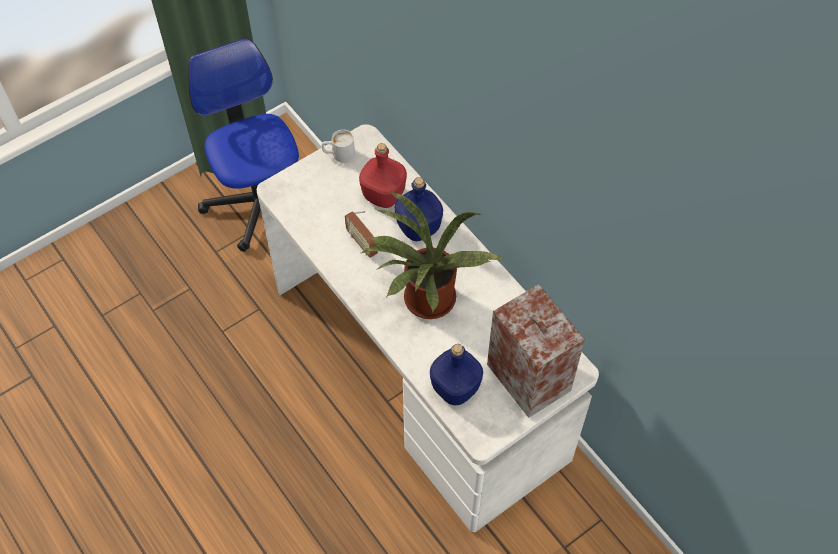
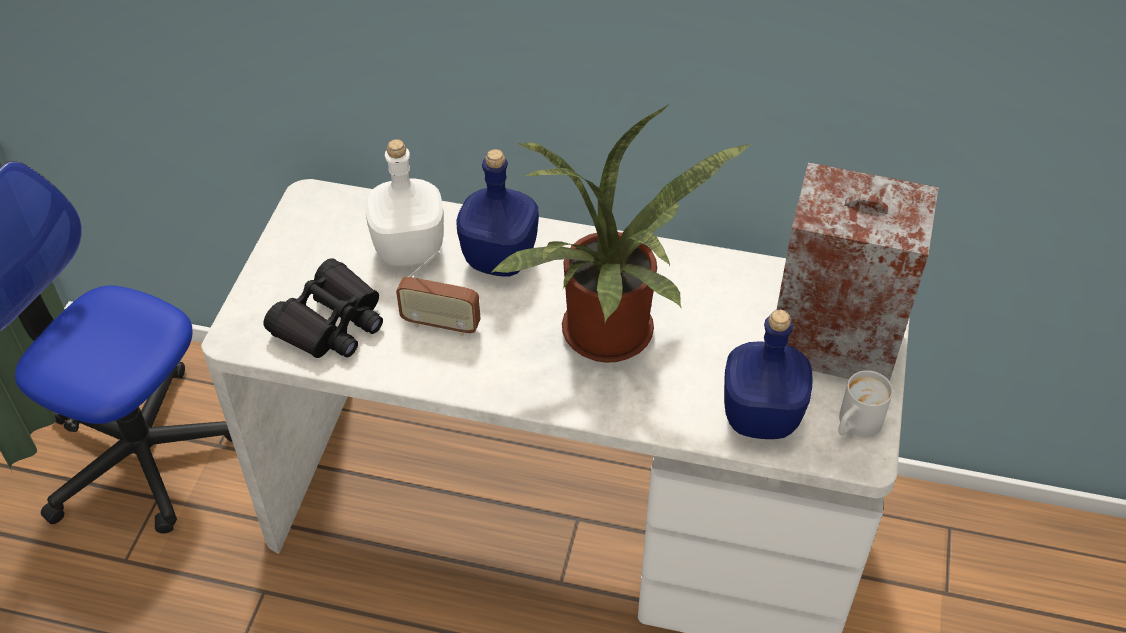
camera: 40 degrees left, 10 degrees down
white mug [322,130,355,163] -> white mug moved to [838,370,893,437]
red bottle [359,143,407,208] -> white bottle [365,139,444,266]
none -> black binoculars [263,258,383,358]

